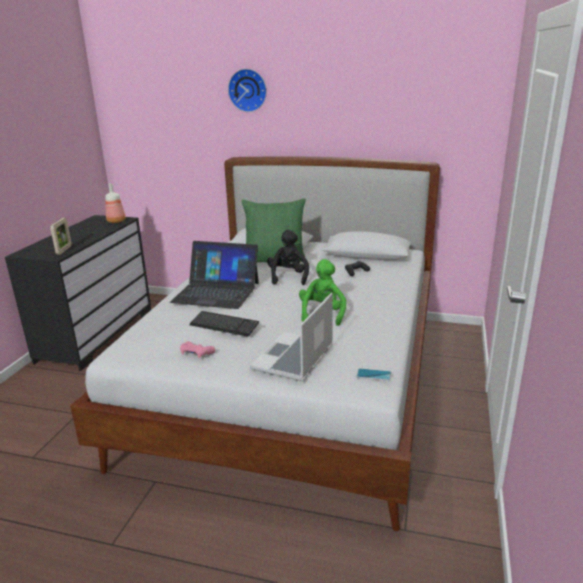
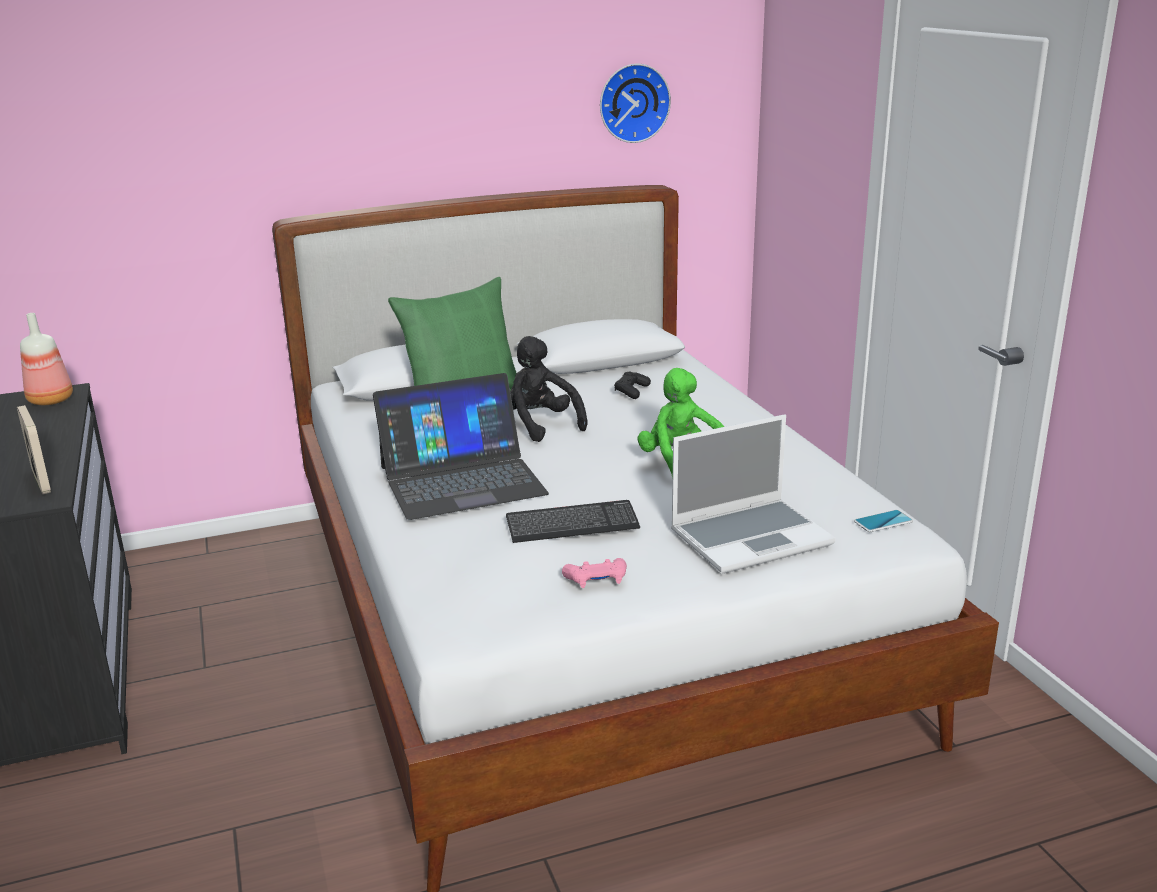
camera: 35 degrees left, 0 degrees up
wall clock [228,69,267,112] -> wall clock moved to [600,64,671,143]
laptop [250,293,333,382] -> laptop turned 105 degrees counterclockwise [671,414,836,574]

